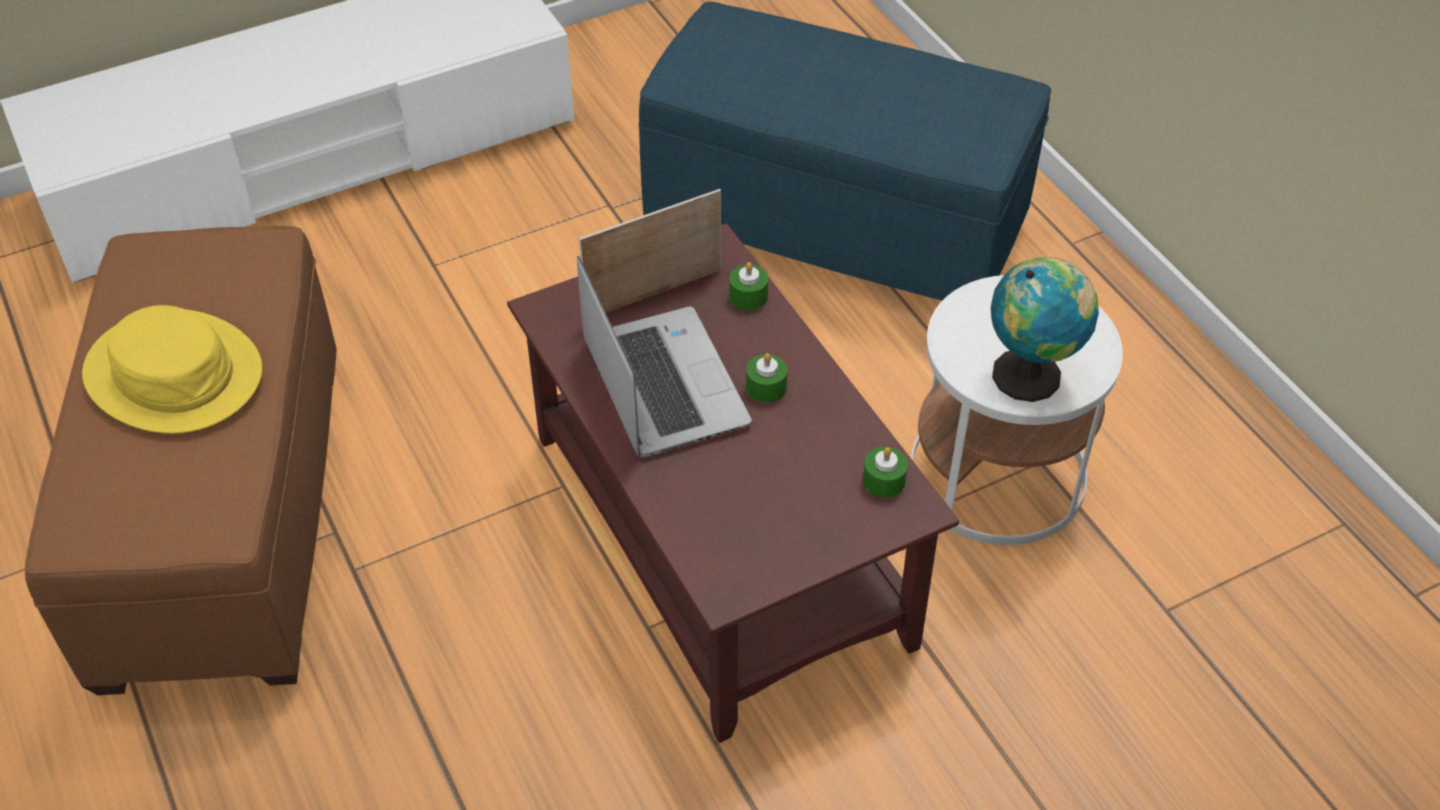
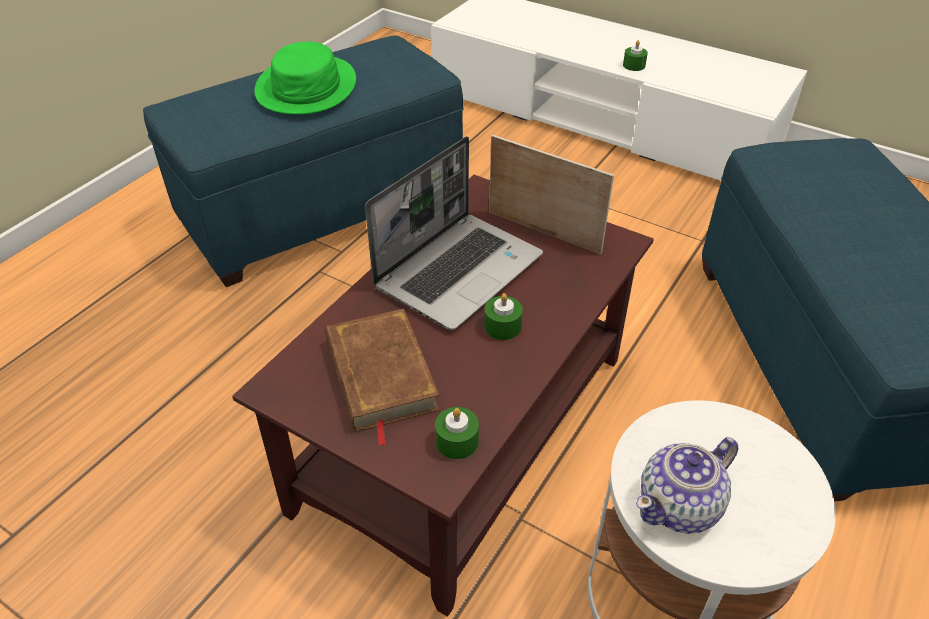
camera: 60 degrees right, 5 degrees down
brown ottoman [25,226,337,695] -> blue ottoman [143,35,464,287]
yellow hat [82,305,262,434] -> green hat [254,42,356,114]
green candle [729,262,768,310] -> green candle moved to [623,40,648,71]
globe [991,257,1099,402] -> teapot [636,437,738,534]
none -> brown book [325,309,440,446]

